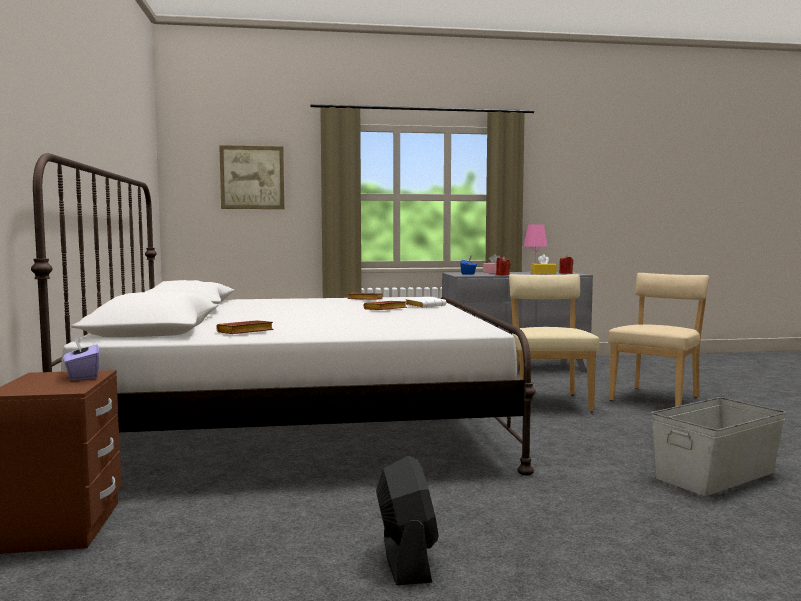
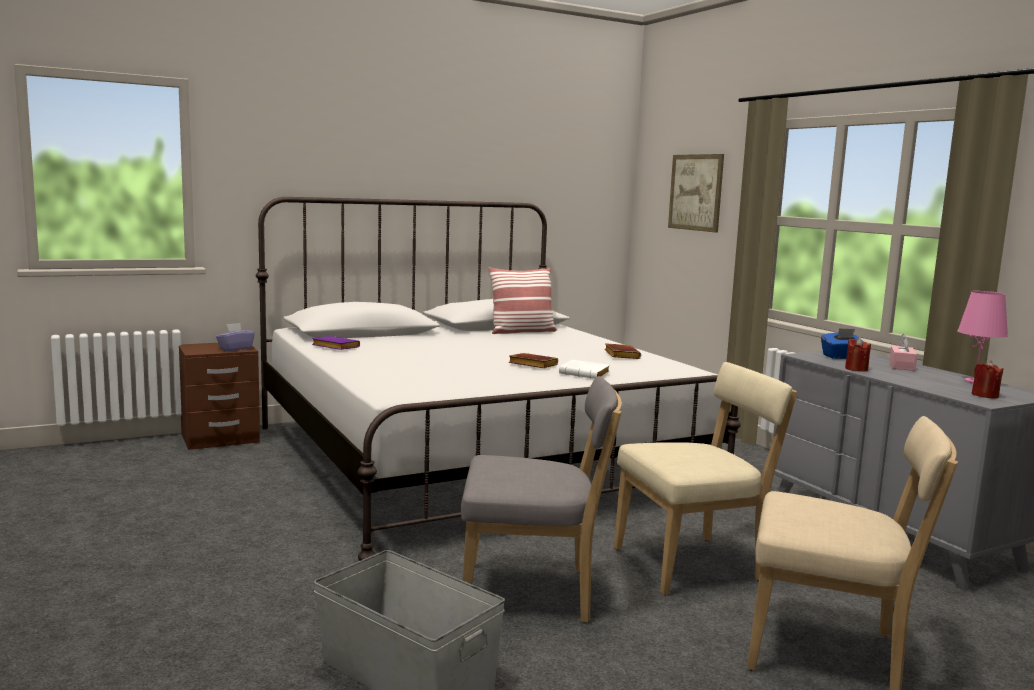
camera: 70 degrees right, 5 degrees up
brown book [217,320,273,334] -> purple book [312,336,360,350]
black fan [376,456,439,585] -> none
yellow tissue box [531,254,557,274] -> none
none -> grey chair [461,376,622,623]
none -> pillow [488,267,557,334]

